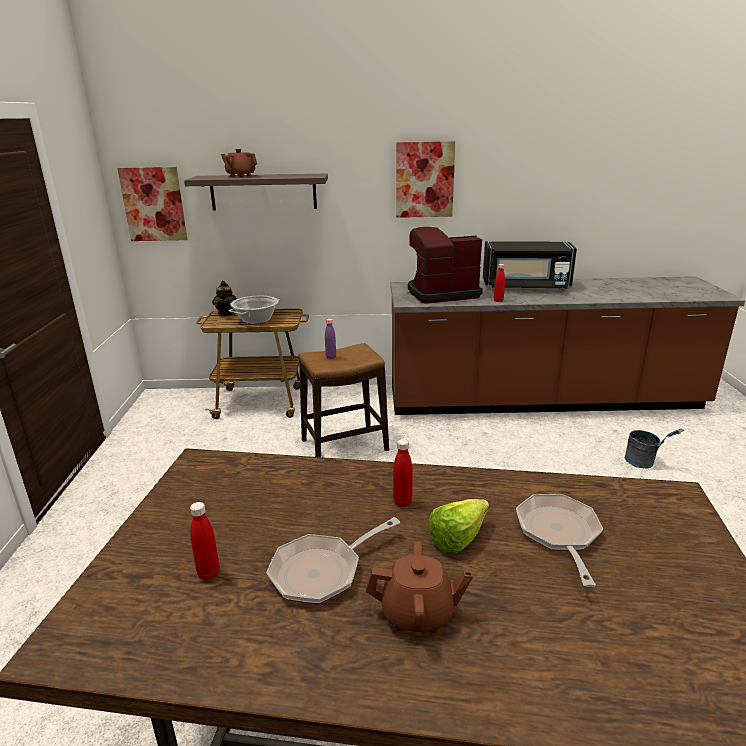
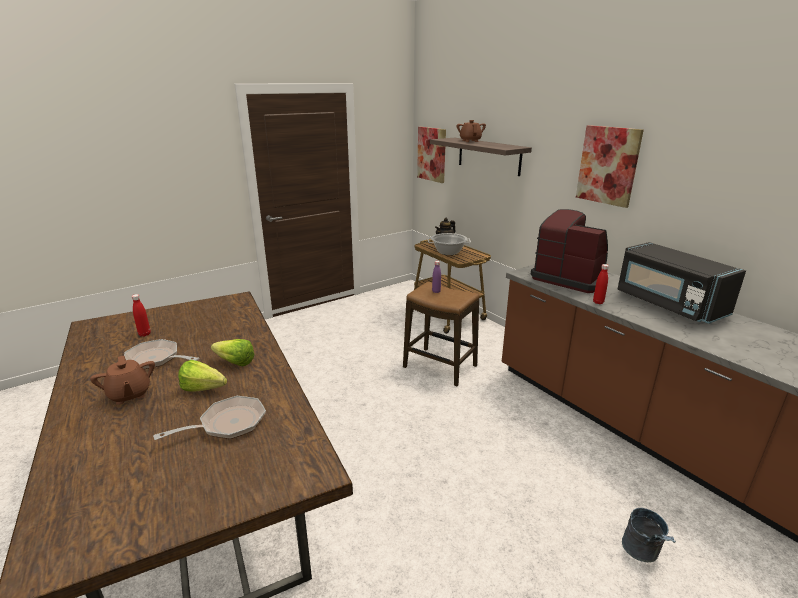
camera: 55 degrees right, 0 degrees up
red bottle [393,439,413,507] -> lettuce [211,339,254,366]

